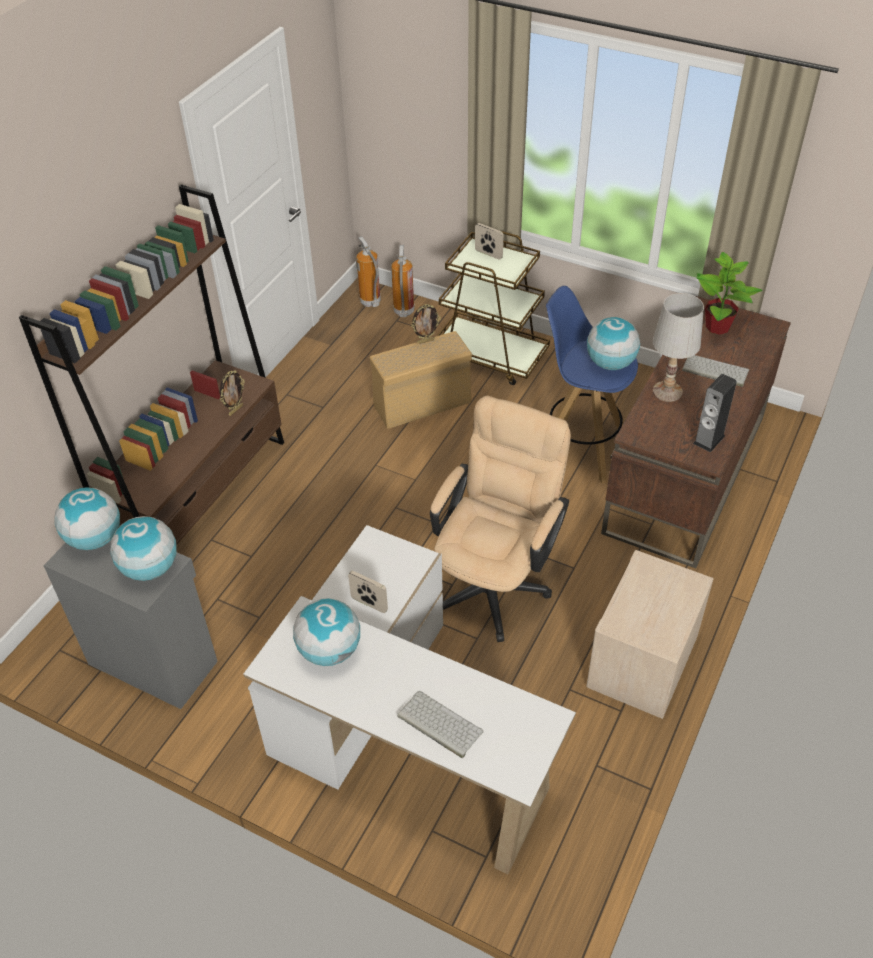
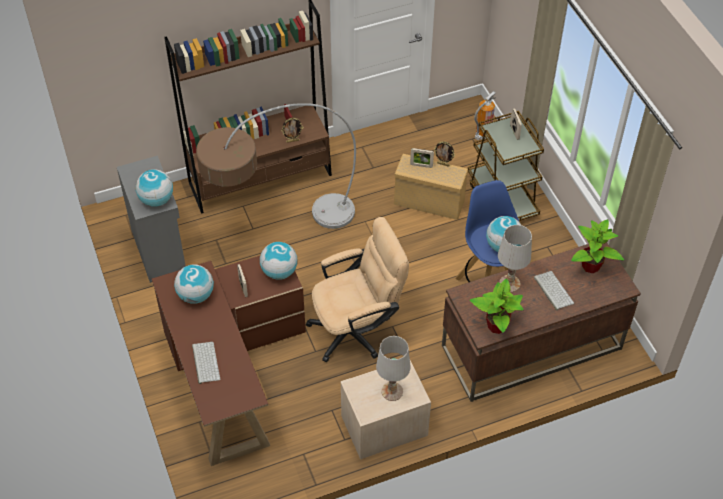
camera: 40 degrees right, 5 degrees up
globe [54,487,120,550] -> globe moved to [260,242,298,280]
white desk [243,525,576,874] -> brown desk [152,256,306,466]
fire extinguisher [356,236,381,307] -> none
speaker [693,374,737,453] -> potted plant [470,278,524,334]
none -> floor lamp [196,103,356,229]
none -> white table lamp [376,336,411,401]
none -> picture frame [410,148,434,168]

